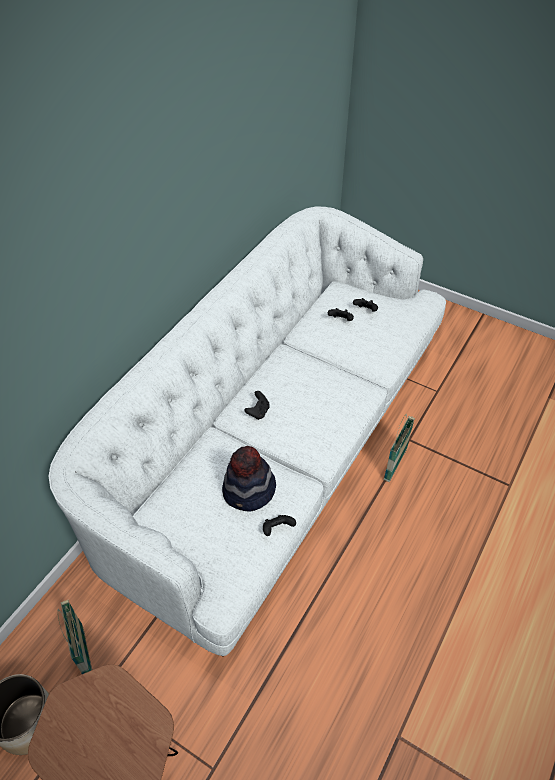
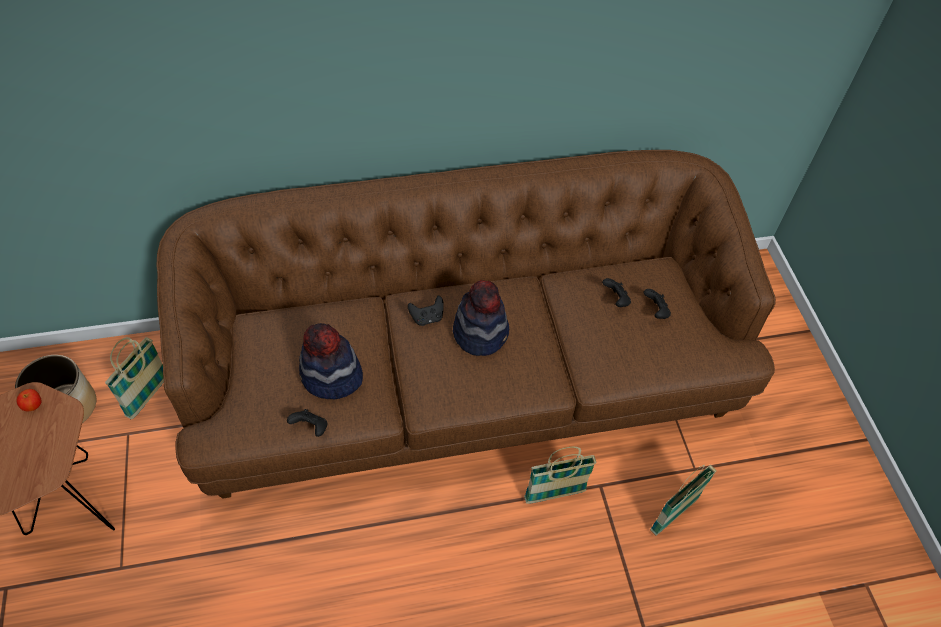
camera: 45 degrees right, 5 degrees up
white sofa [49,207,446,656] -> brown sofa [156,150,776,499]
none -> apple [17,389,42,411]
none -> hat [453,280,509,356]
none -> basket [650,465,717,536]

